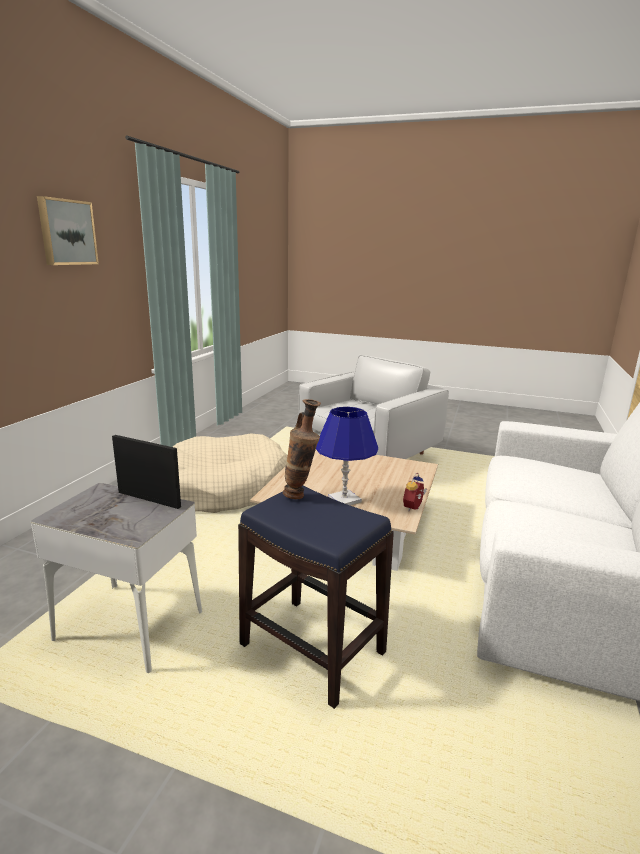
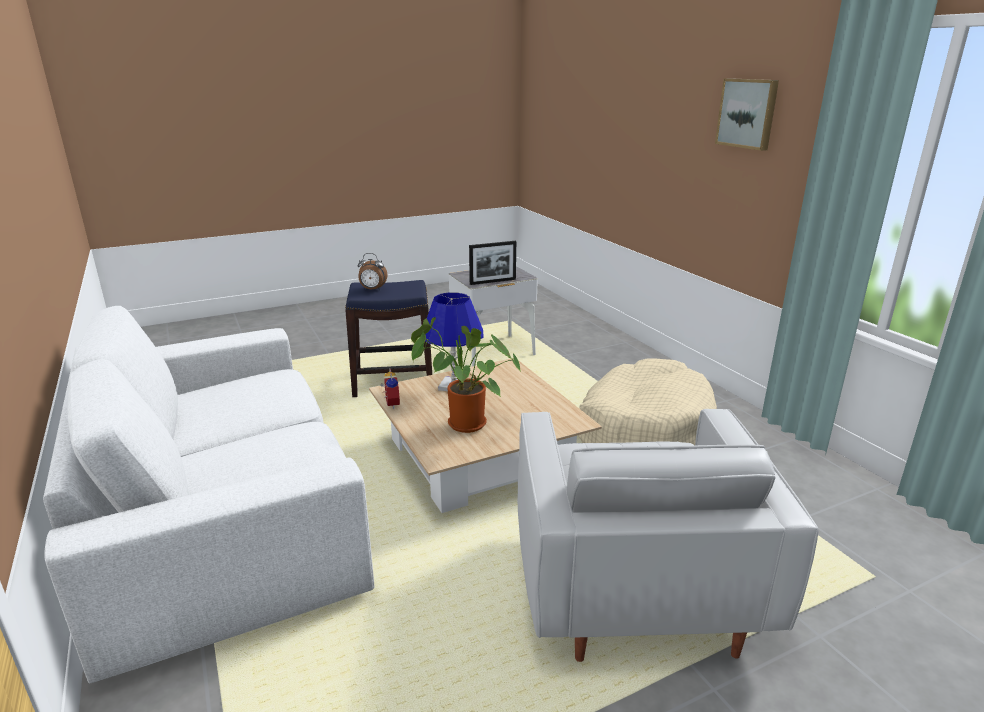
camera: 135 degrees right, 5 degrees up
vase [283,399,321,499] -> none
none -> alarm clock [357,253,388,290]
none -> potted plant [411,317,521,433]

